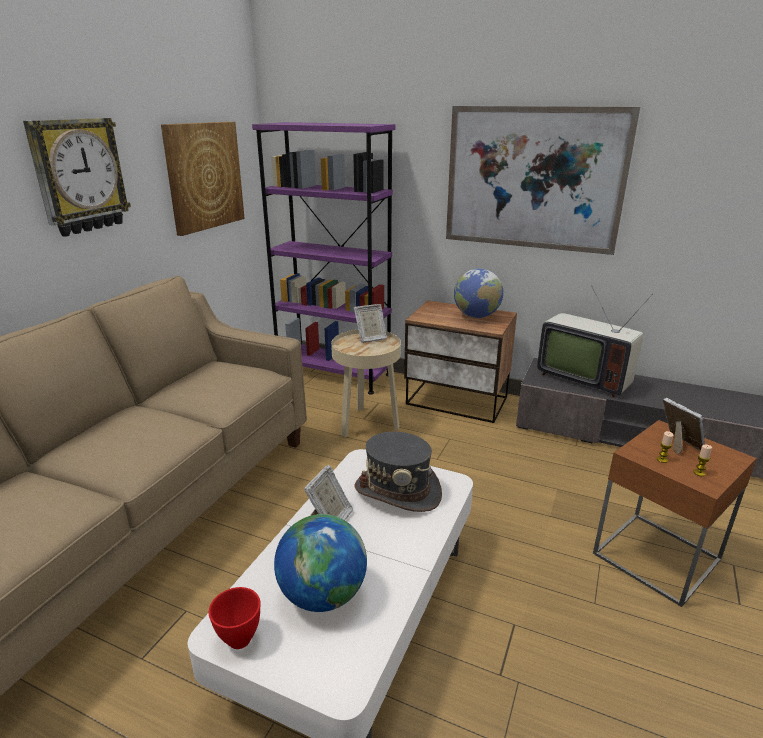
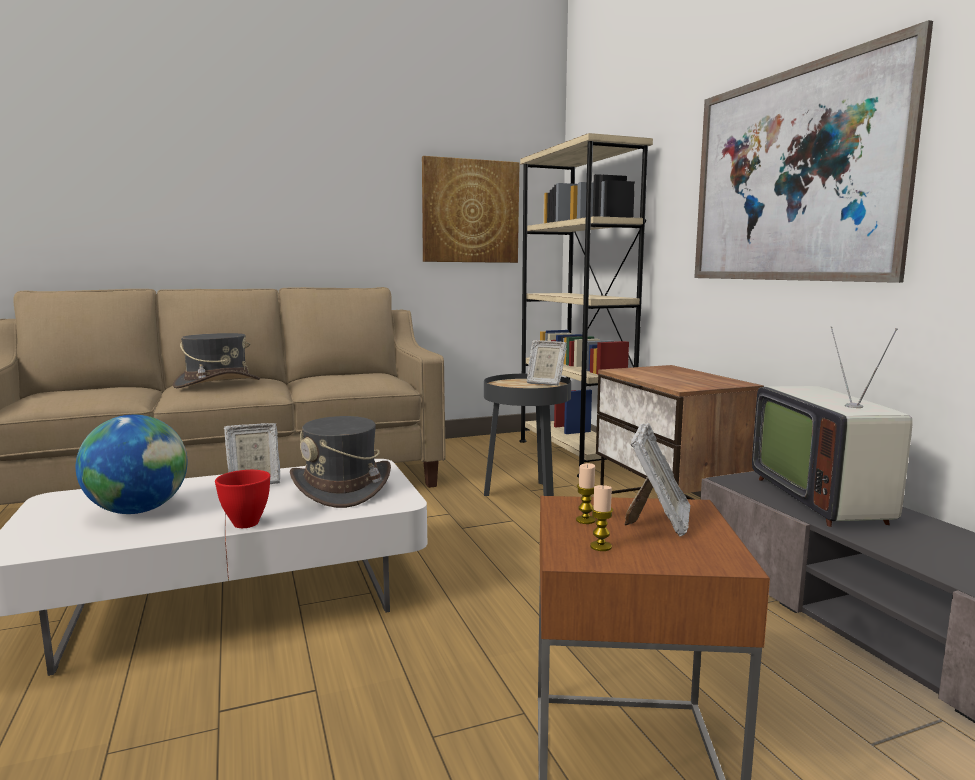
camera: 45 degrees right, 15 degrees down
wall clock [23,118,131,237] -> none
red bowl [209,587,261,649] -> red bowl moved to [215,470,270,528]
purple bookcase [252,122,396,394] -> beige bookcase [519,133,653,477]
beige side table [331,330,401,437] -> black side table [484,374,571,496]
globe [454,269,503,318] -> none
none -> grey hat [173,333,260,388]

